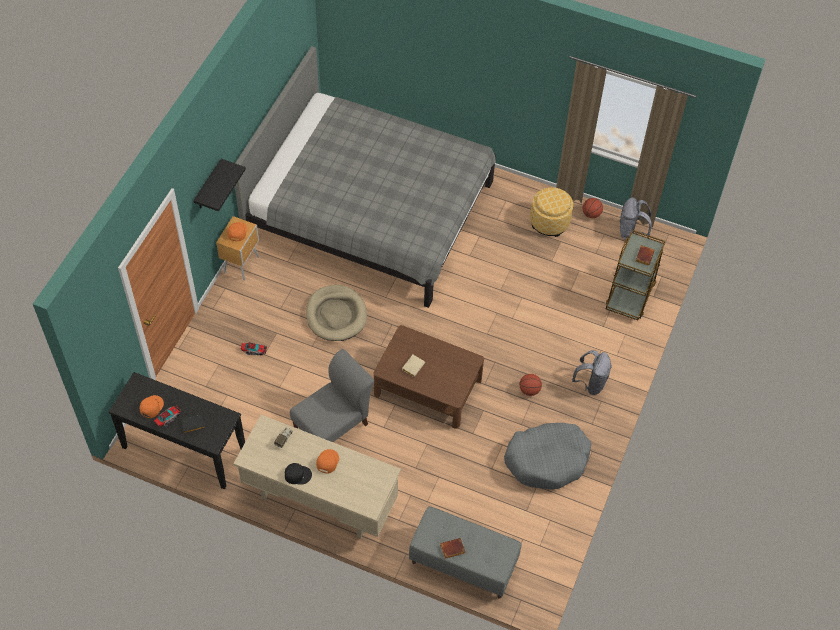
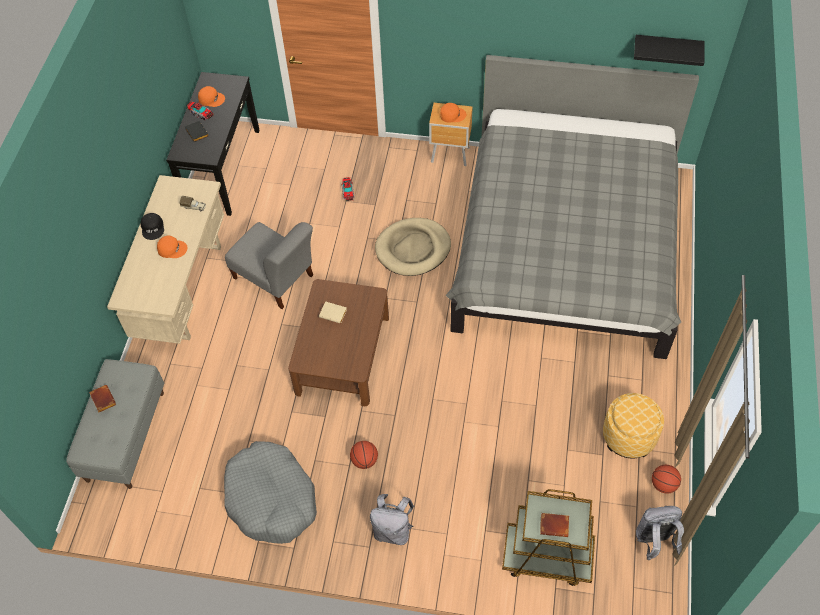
camera: 80 degrees right, 0 degrees up
black shelf [193,159,246,212] -> black shelf moved to [634,35,704,66]

